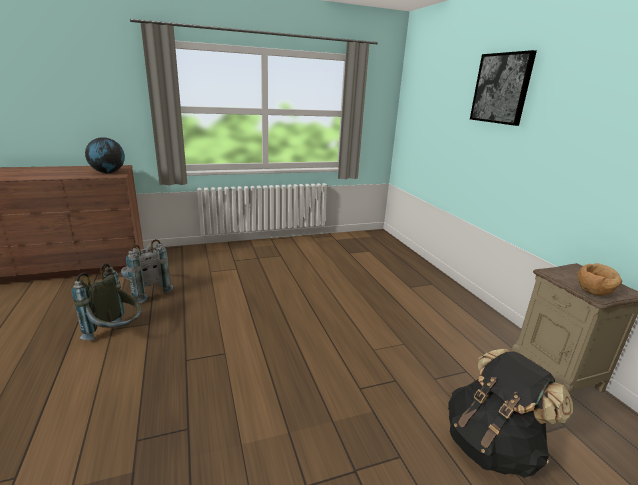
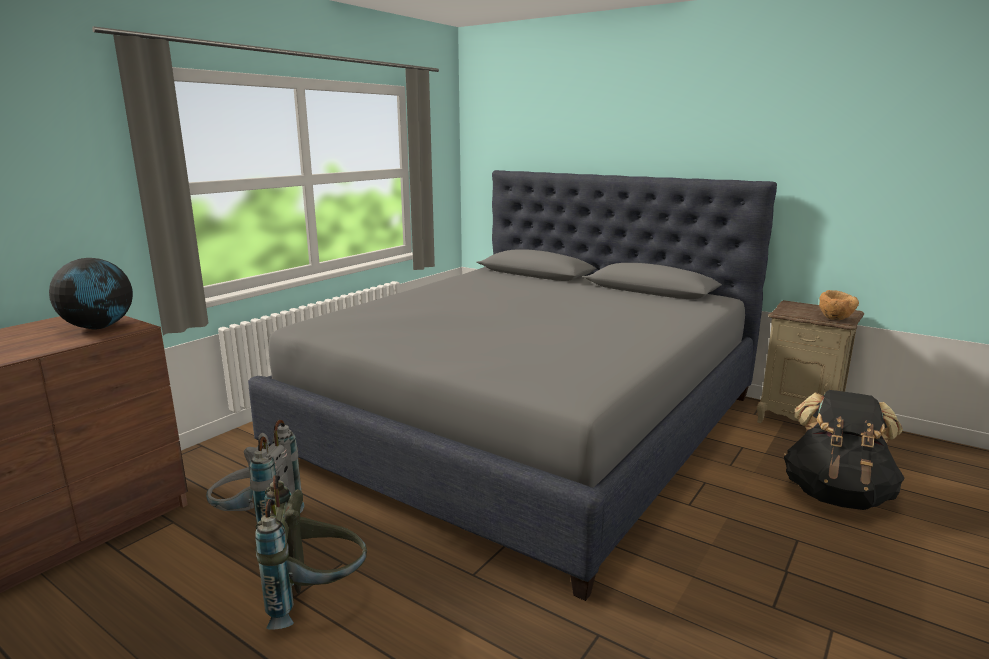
camera: 35 degrees left, 5 degrees down
picture [470,50,537,126] -> none
none -> grey bed [248,170,777,601]

